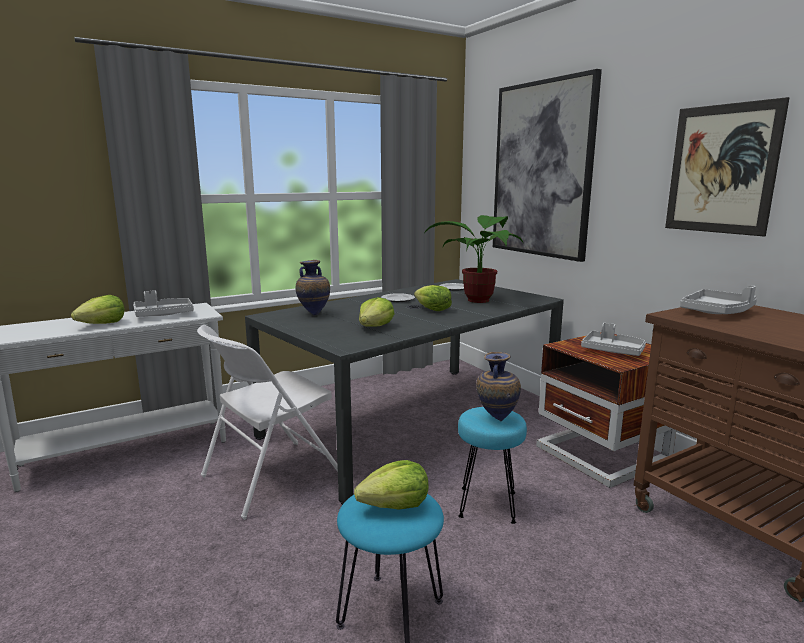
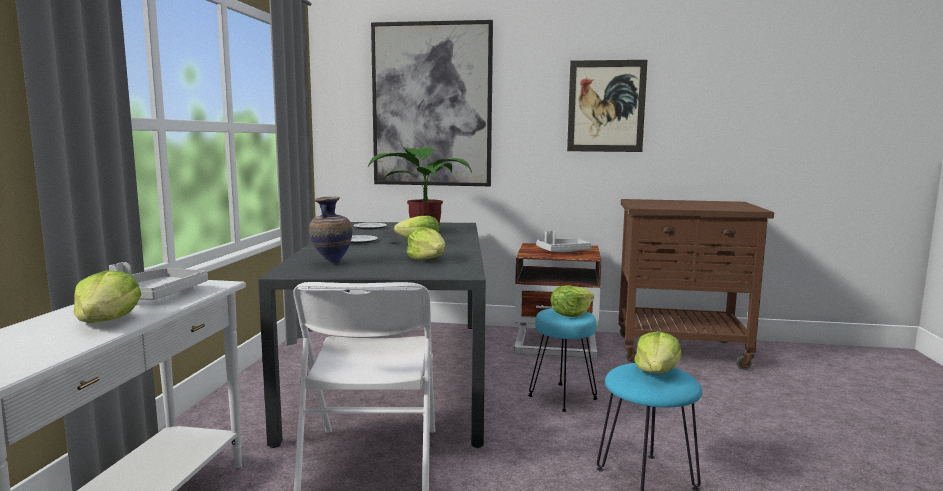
camera: 50 degrees left, 5 degrees down
vase [476,352,521,421] -> lettuce [550,286,594,317]
grey tray [680,286,757,314] -> none

